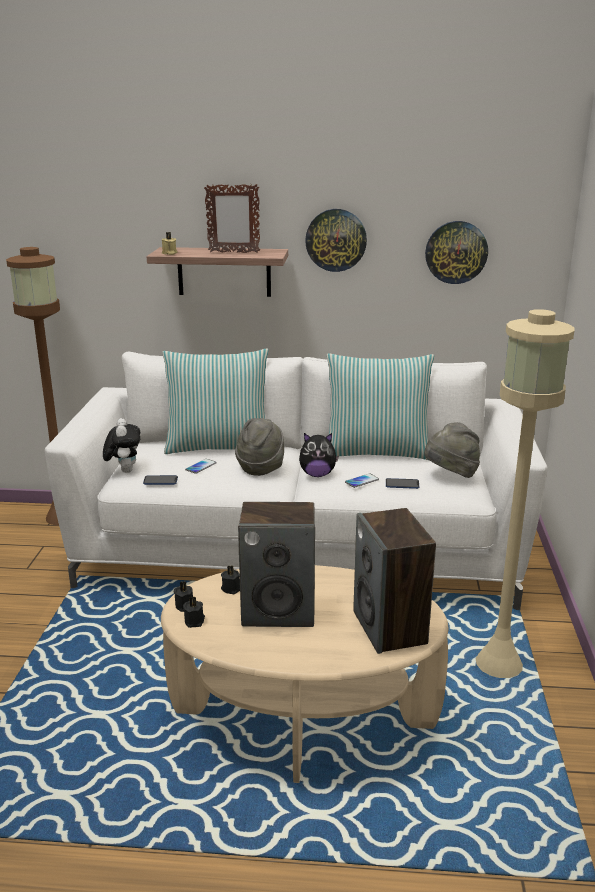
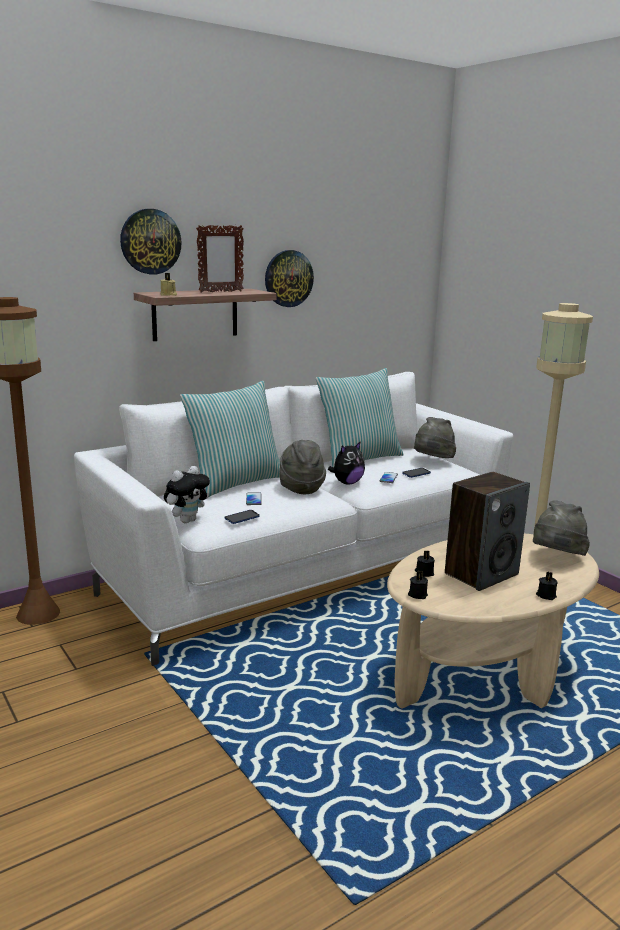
camera: 40 degrees left, 5 degrees down
plush toy [103,418,140,473] -> plush toy turned 90 degrees clockwise [164,466,210,523]
black candle [183,597,205,628] -> black candle moved to [536,572,558,600]
speaker [353,508,436,654] -> grey hat [533,500,590,556]
wall clock [425,221,488,284] -> wall clock moved to [120,209,182,275]

